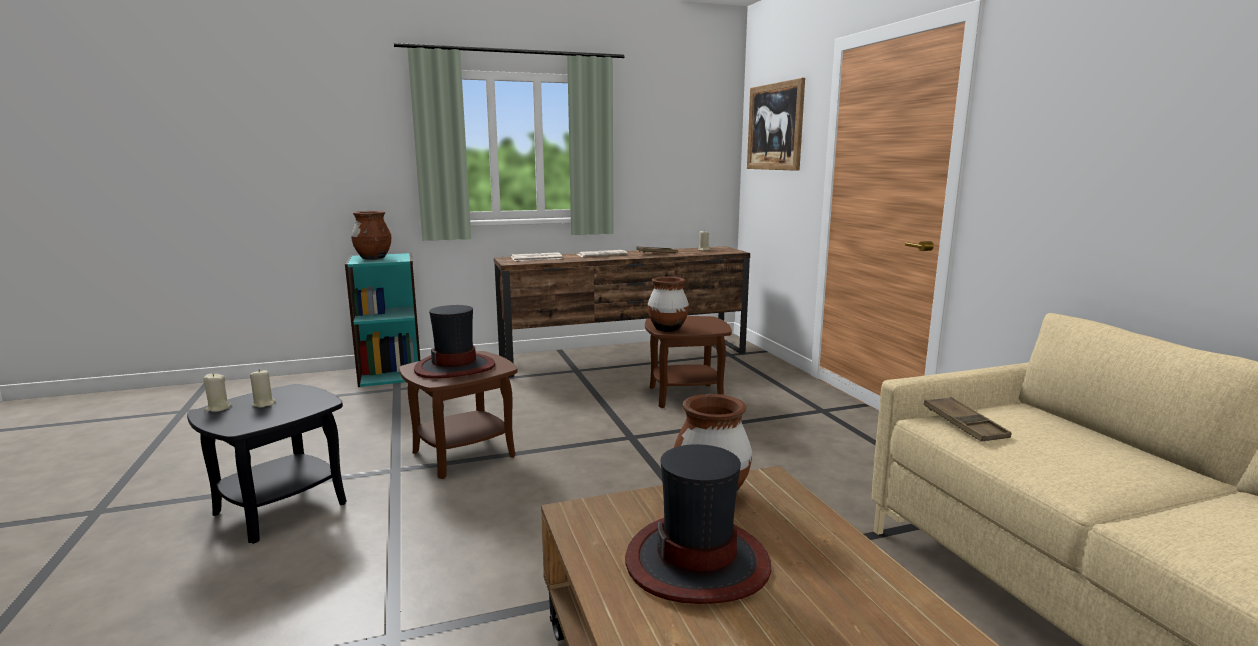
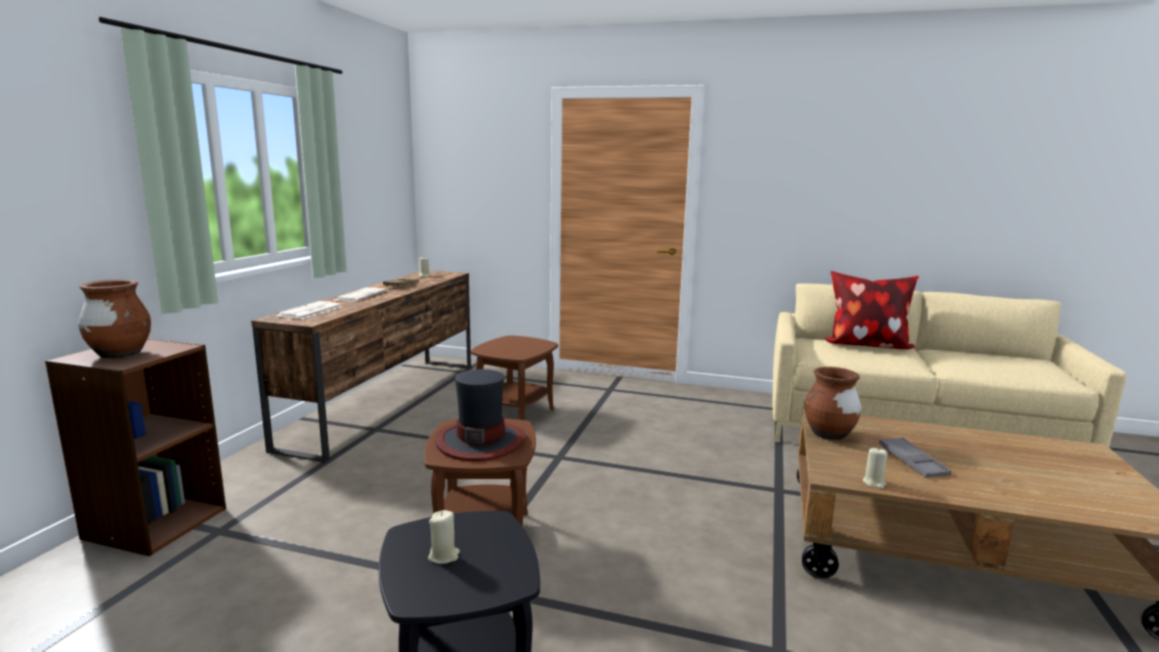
camera: 55 degrees left, 0 degrees up
beige candle [203,373,232,412] -> beige candle moved to [862,447,888,489]
turquoise bookcase [345,253,420,387] -> brown bookcase [45,338,226,556]
hat [625,444,771,604] -> grey tray [879,437,951,478]
brown vase [647,276,689,332] -> none
picture [747,78,805,171] -> none
brown tray [924,397,1011,442] -> none
none -> pillow [824,271,919,349]

